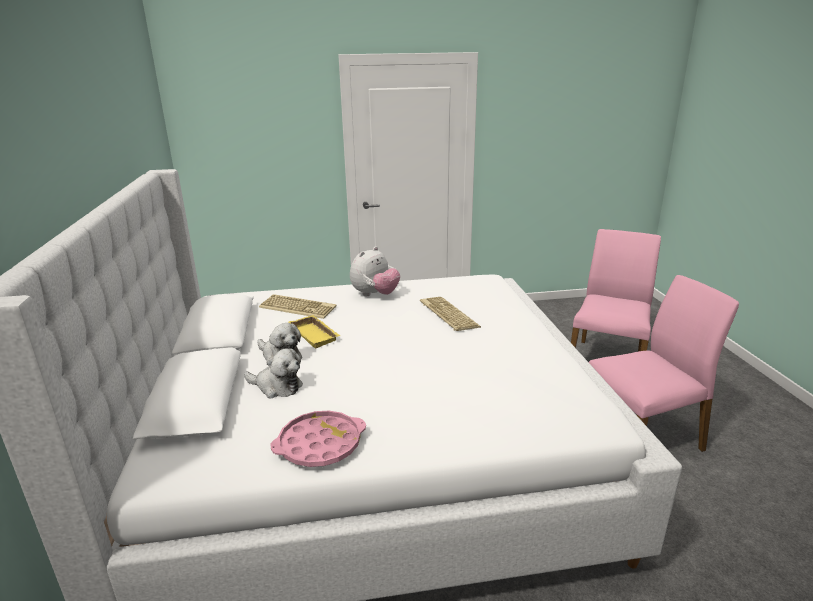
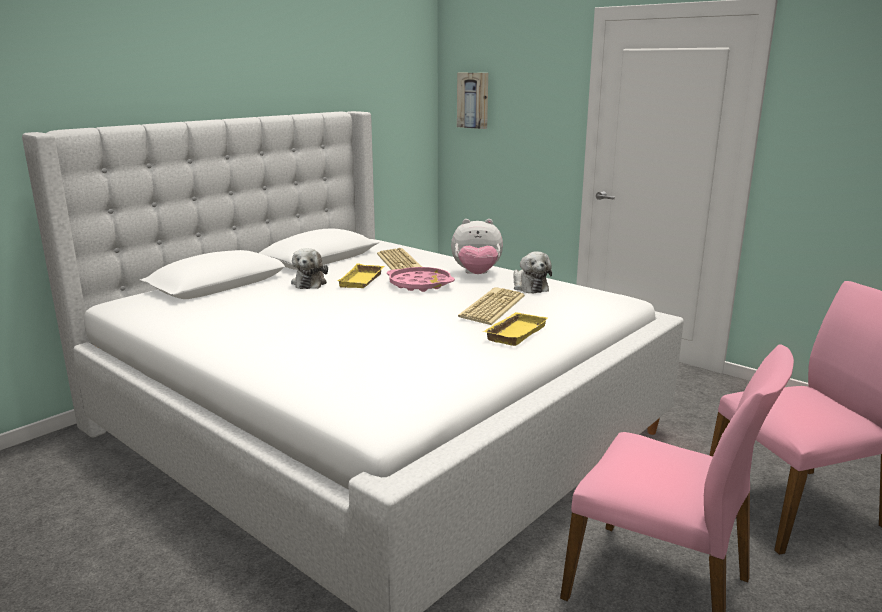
camera: 50 degrees right, 5 degrees down
plush toy [244,348,303,399] -> plush toy moved to [513,251,552,294]
pink tray [270,411,366,467] -> pink tray moved to [387,267,455,292]
none -> picture [457,73,488,129]
none -> yellow tray [484,312,548,346]

